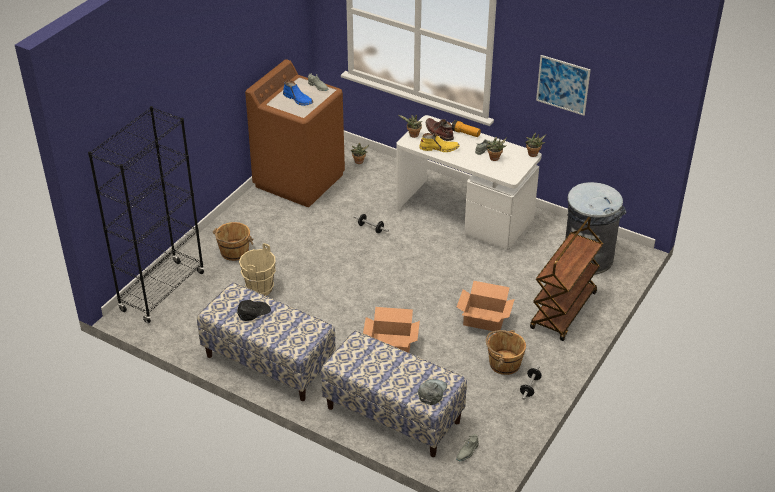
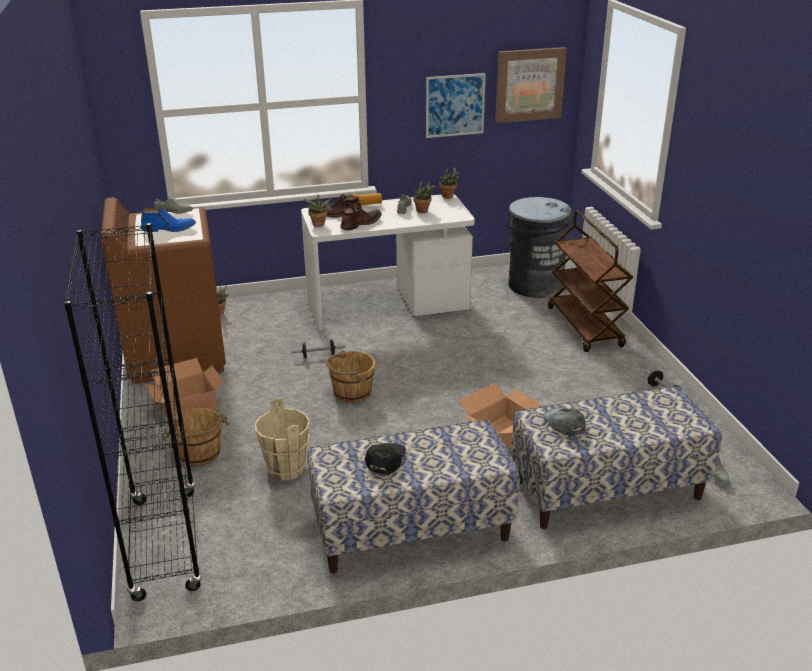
camera: 45 degrees left, 10 degrees down
grey cap [418,379,447,405] -> grey cap moved to [543,407,586,436]
yellow boot [419,133,459,152] -> brown boot [340,205,382,230]
cardboard box [457,281,515,331] -> cardboard box moved to [145,358,224,419]
brown bucket [486,330,526,375] -> brown bucket moved to [325,351,375,402]
none -> picture [495,47,567,123]

